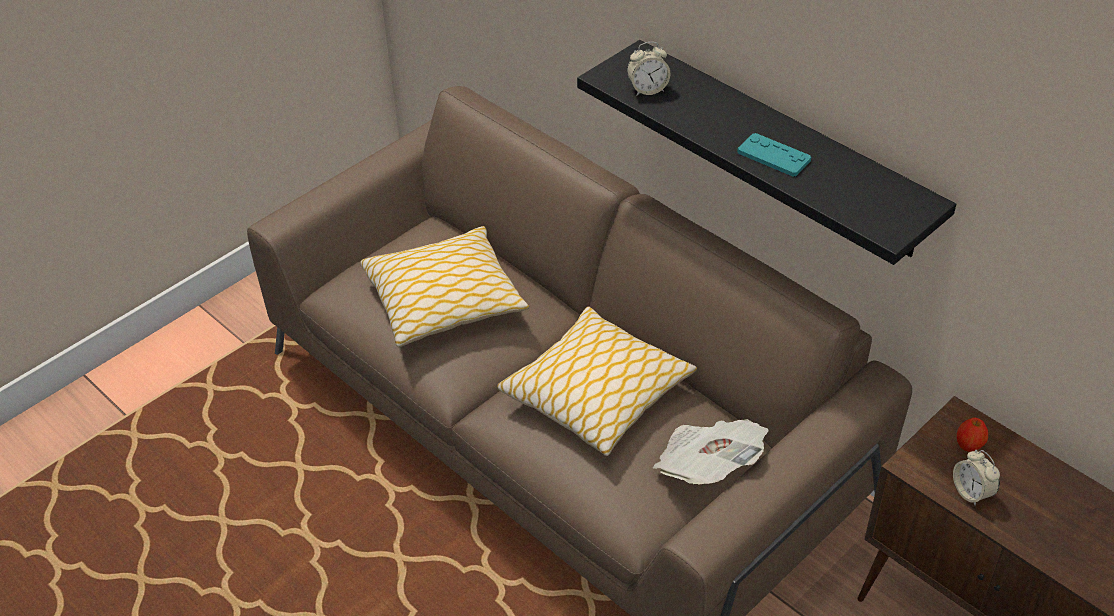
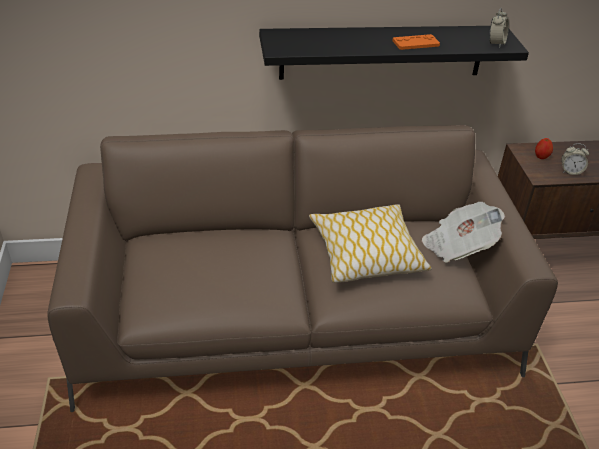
camera: 55 degrees left, 5 degrees down
pillow [360,226,529,347] -> none
alarm clock [627,42,670,96] -> alarm clock moved to [489,8,509,48]
turquoise game controller [737,133,811,177] -> orange game controller [392,34,440,50]

